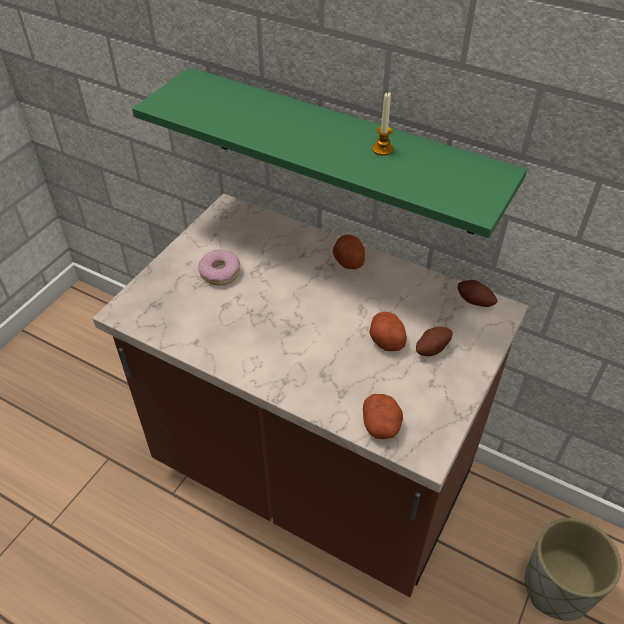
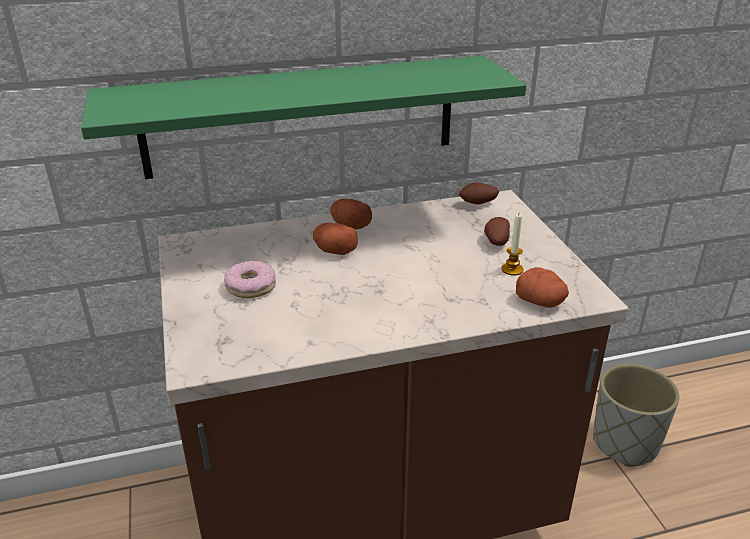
camera: 45 degrees left, 15 degrees down
potato [369,312,407,351] -> potato moved to [313,223,358,255]
candle [372,93,394,156] -> candle moved to [502,213,523,276]

